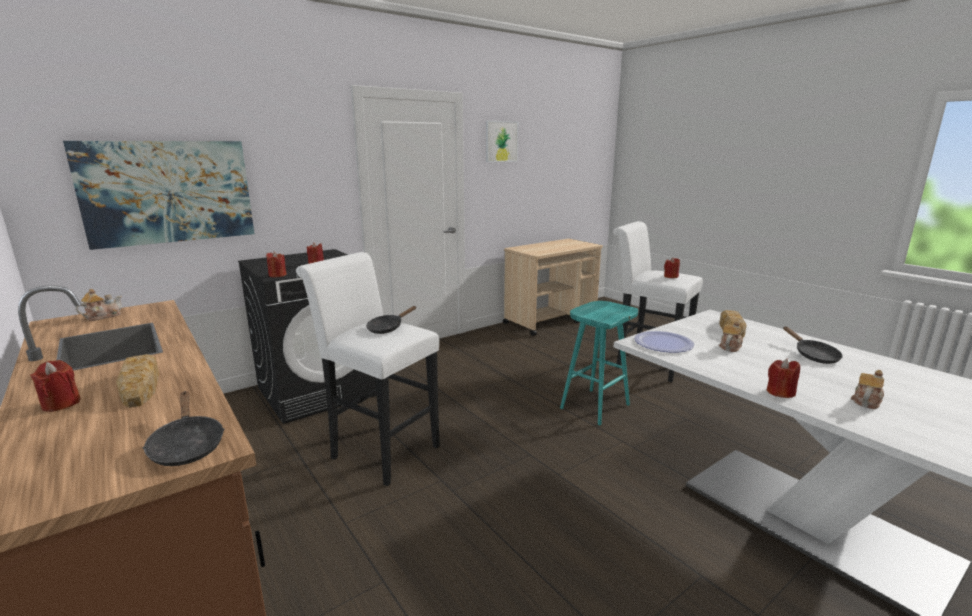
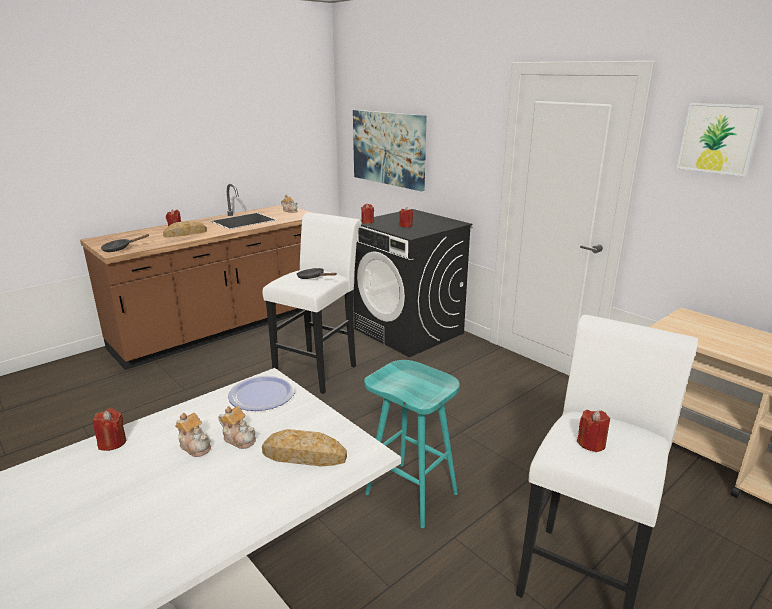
camera: 85 degrees right, 5 degrees up
black frying pan [783,326,843,364] -> none
teapot [851,370,884,409] -> teapot moved to [175,413,211,457]

